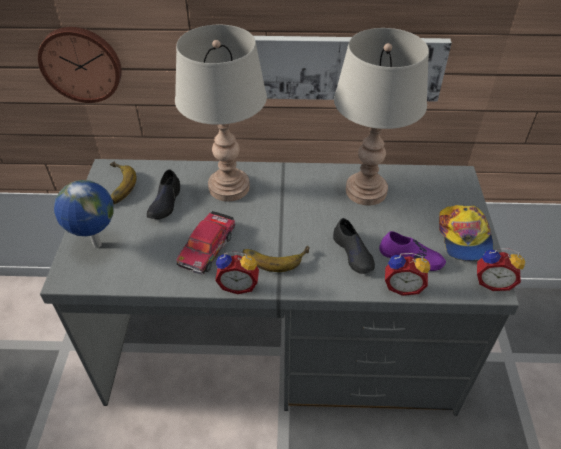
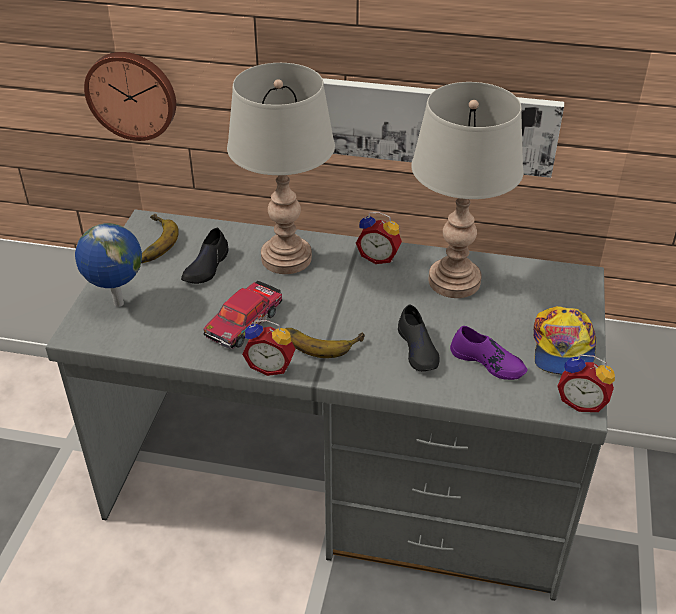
camera: 10 degrees right, 5 degrees down
alarm clock [385,253,430,296] -> alarm clock moved to [356,212,402,264]

